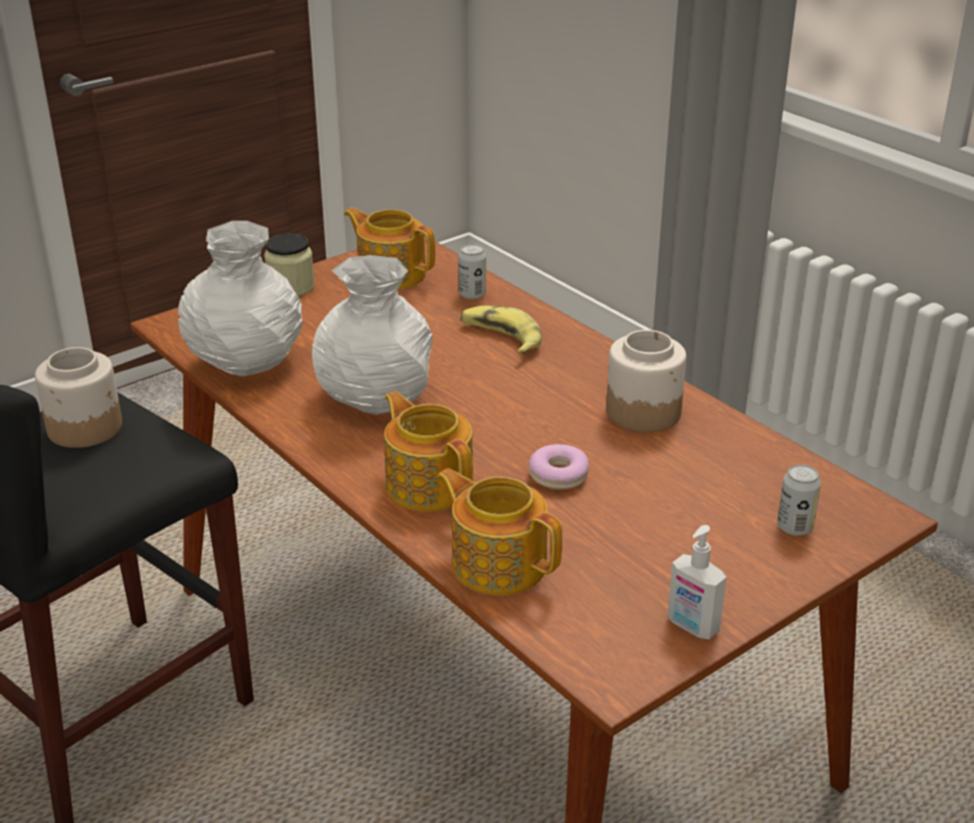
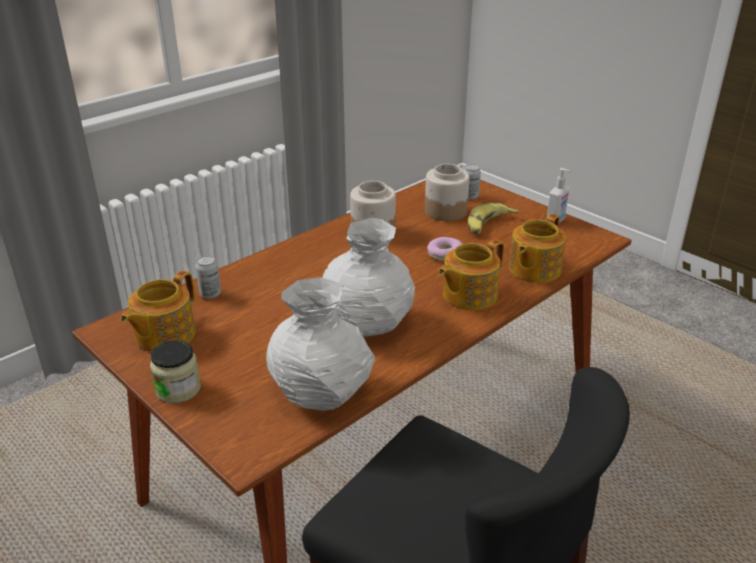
camera: 95 degrees left, 0 degrees up
jar [35,347,122,448] -> jar moved to [425,164,470,221]
banana [460,306,542,355] -> banana moved to [468,203,519,235]

